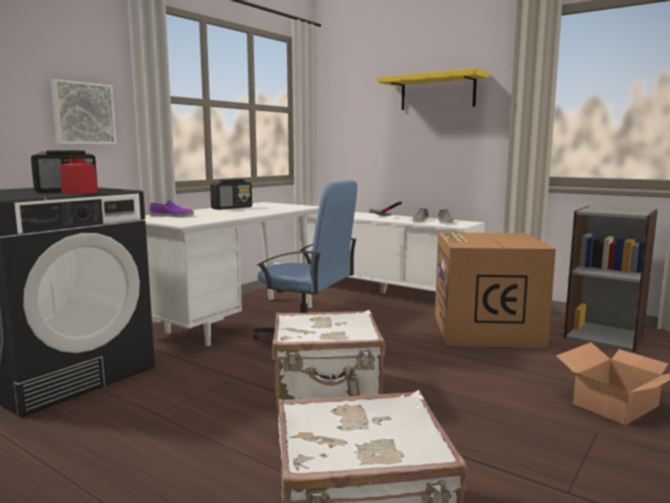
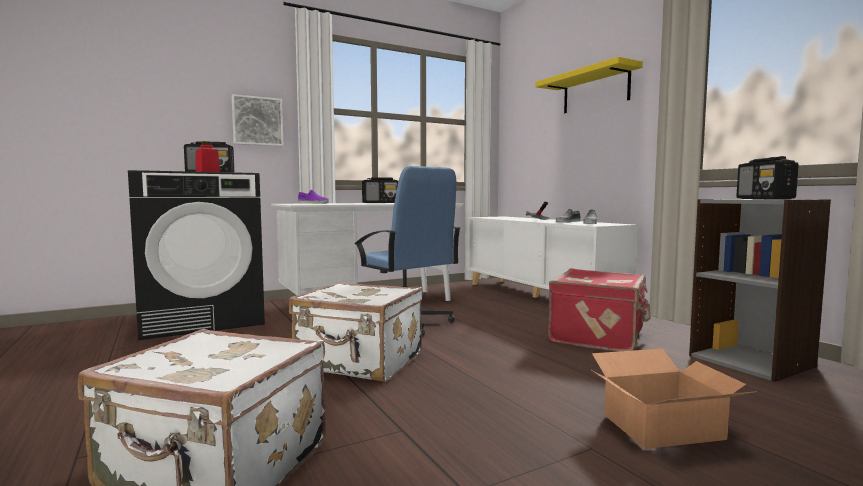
camera: 25 degrees right, 5 degrees down
cardboard box [435,232,556,348] -> red suitcase [548,269,650,351]
none -> radio [736,156,799,199]

